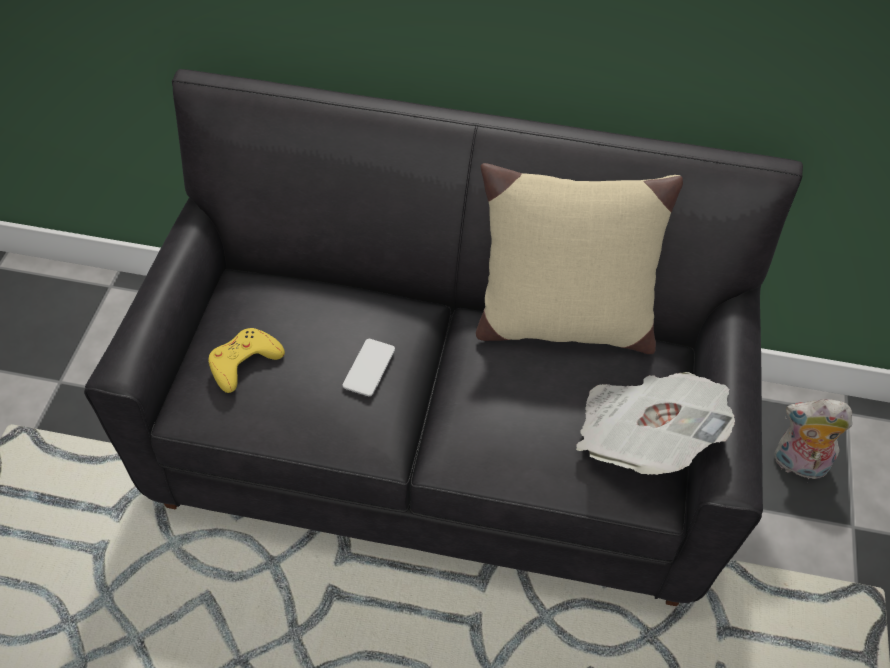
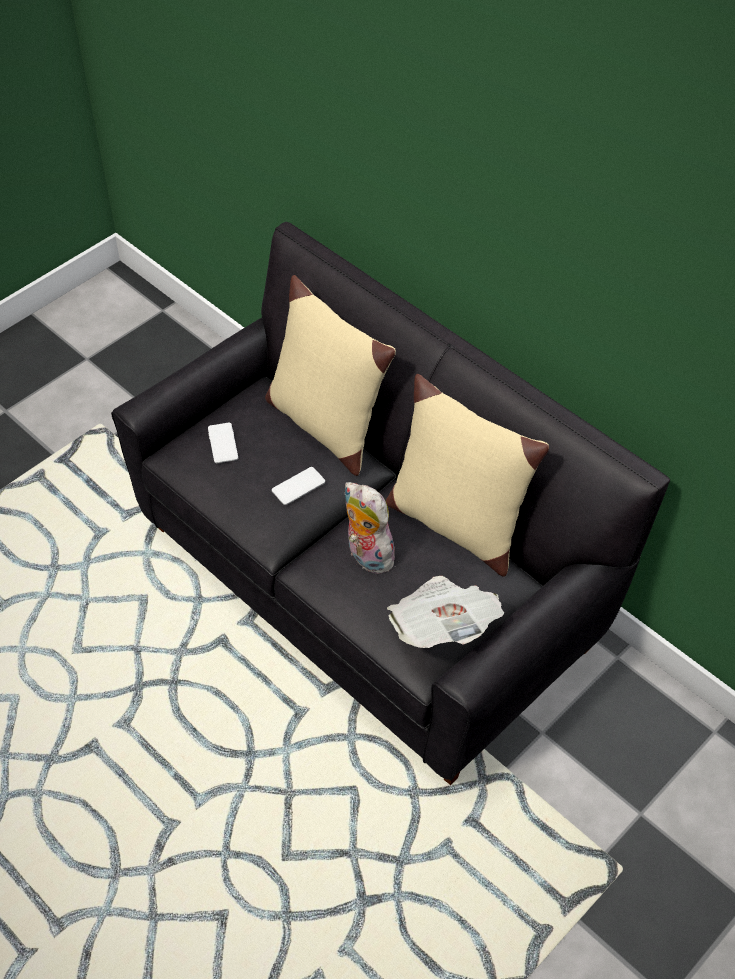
camera: 35 degrees right, 0 degrees up
yellow game controller [208,328,285,393] -> phone [208,423,238,463]
plush toy [774,399,853,483] -> plush toy moved to [345,482,395,574]
none -> beige pillow [265,275,396,476]

